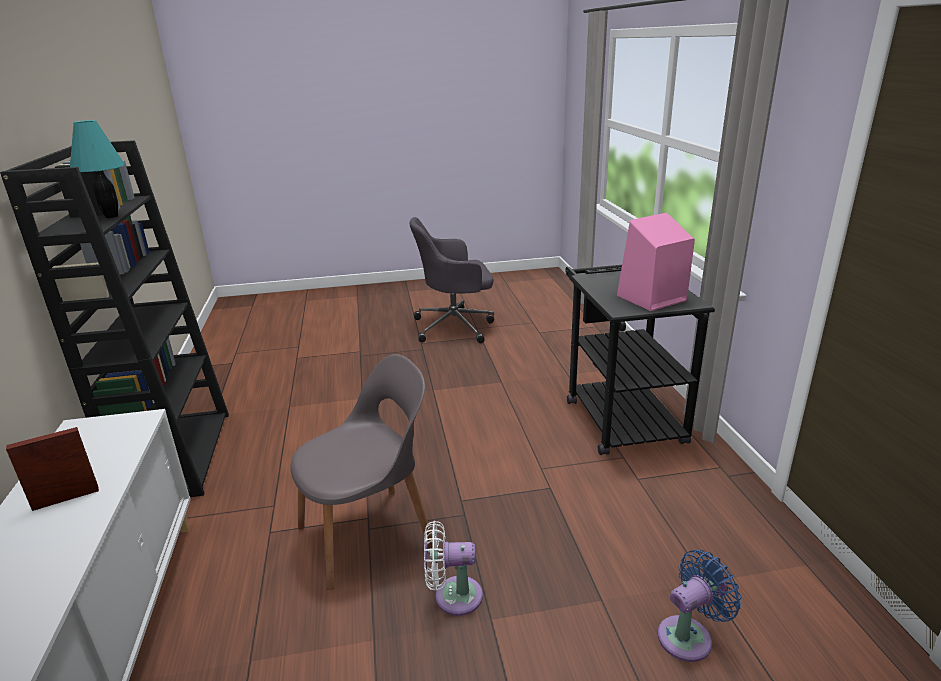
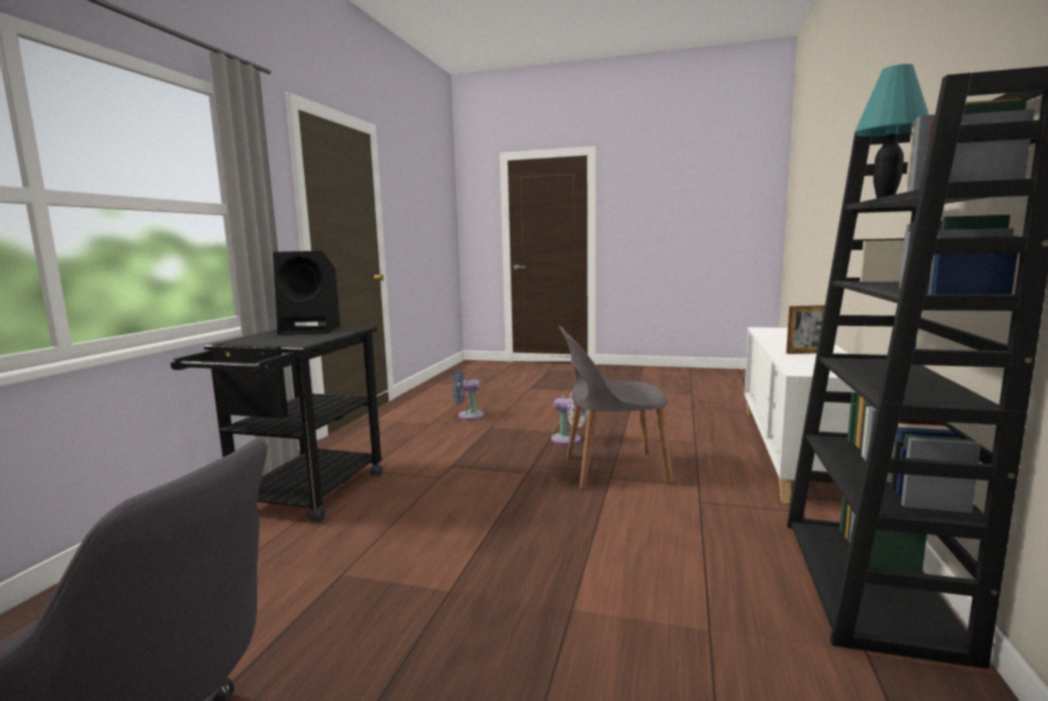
camera: 155 degrees left, 15 degrees down
pink speaker [617,213,695,311] -> black speaker [273,251,340,335]

